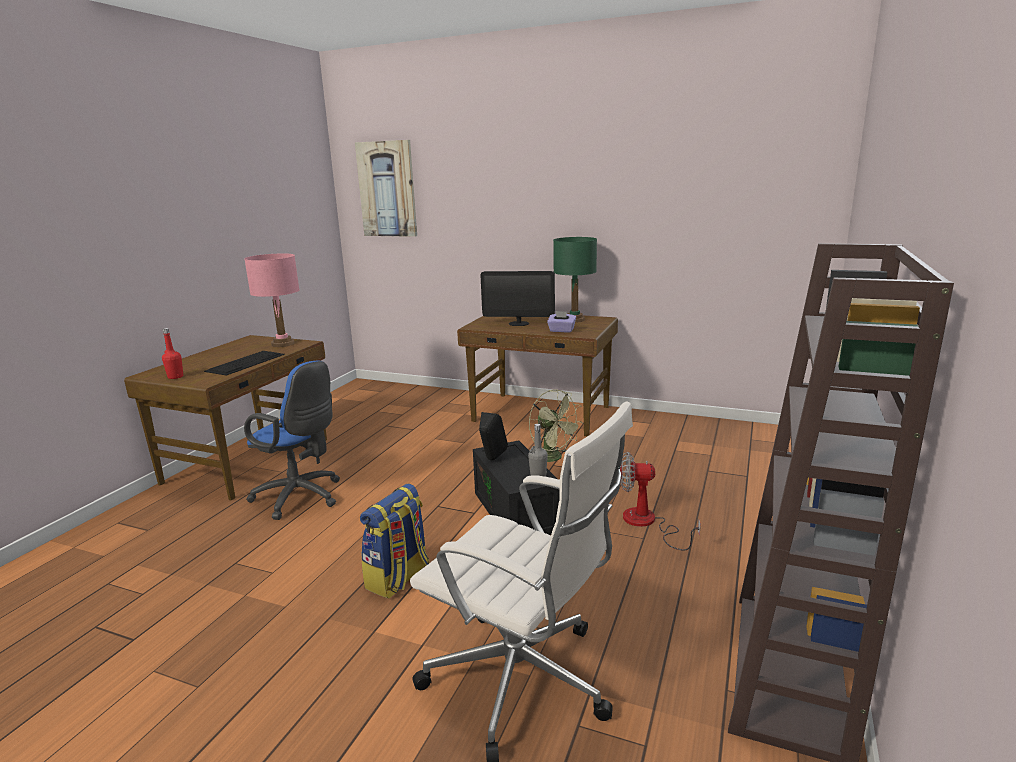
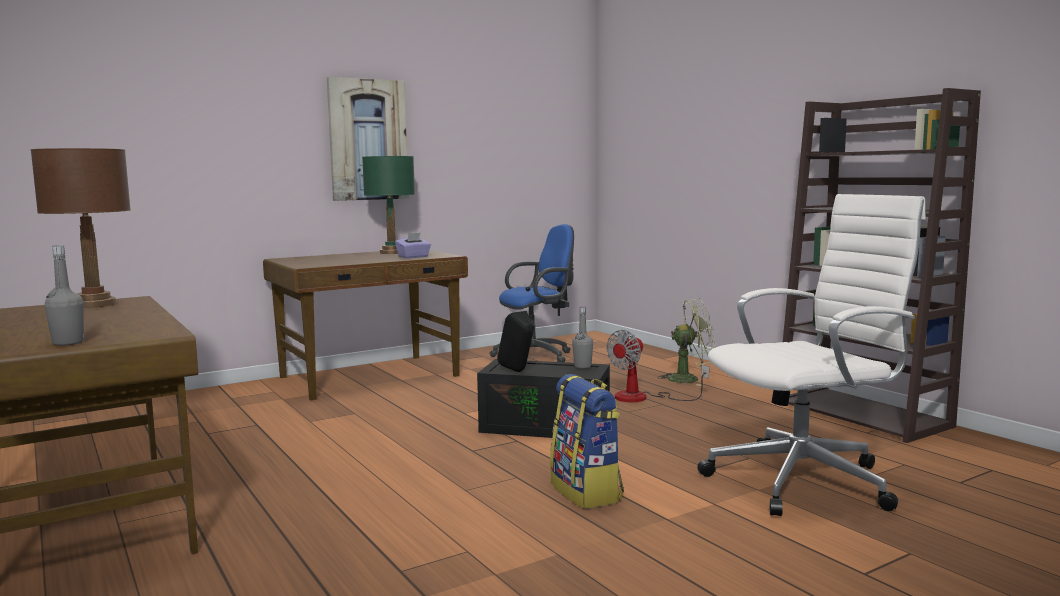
camera: 55 degrees left, 10 degrees down
red bottle [162,328,183,379] -> grey bottle [44,245,85,346]
keyboard [204,351,285,376] -> none
pink table lamp [244,253,300,347] -> brown table lamp [31,148,131,308]
blue office chair [244,361,340,520] -> blue office chair moved to [490,224,574,362]
picture [355,140,417,237] -> picture moved to [327,77,409,201]
monitor [480,271,555,326] -> none
green fan [529,390,583,462] -> green fan moved to [657,298,716,386]

